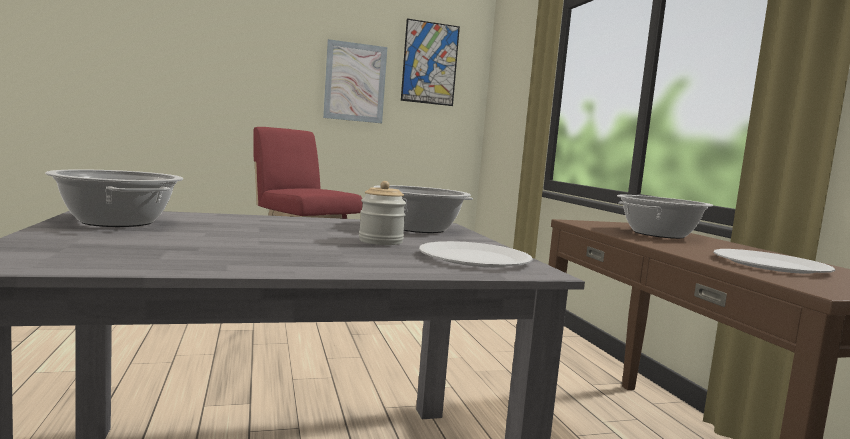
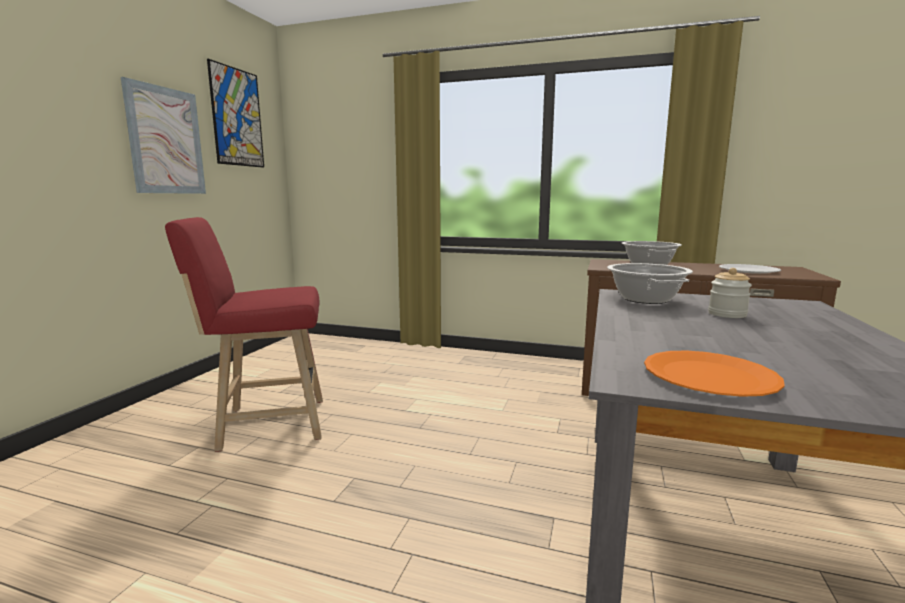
camera: 55 degrees left, 5 degrees up
cooking pot [45,169,183,227] -> orange plate [644,351,785,397]
white plate [419,241,533,267] -> none

